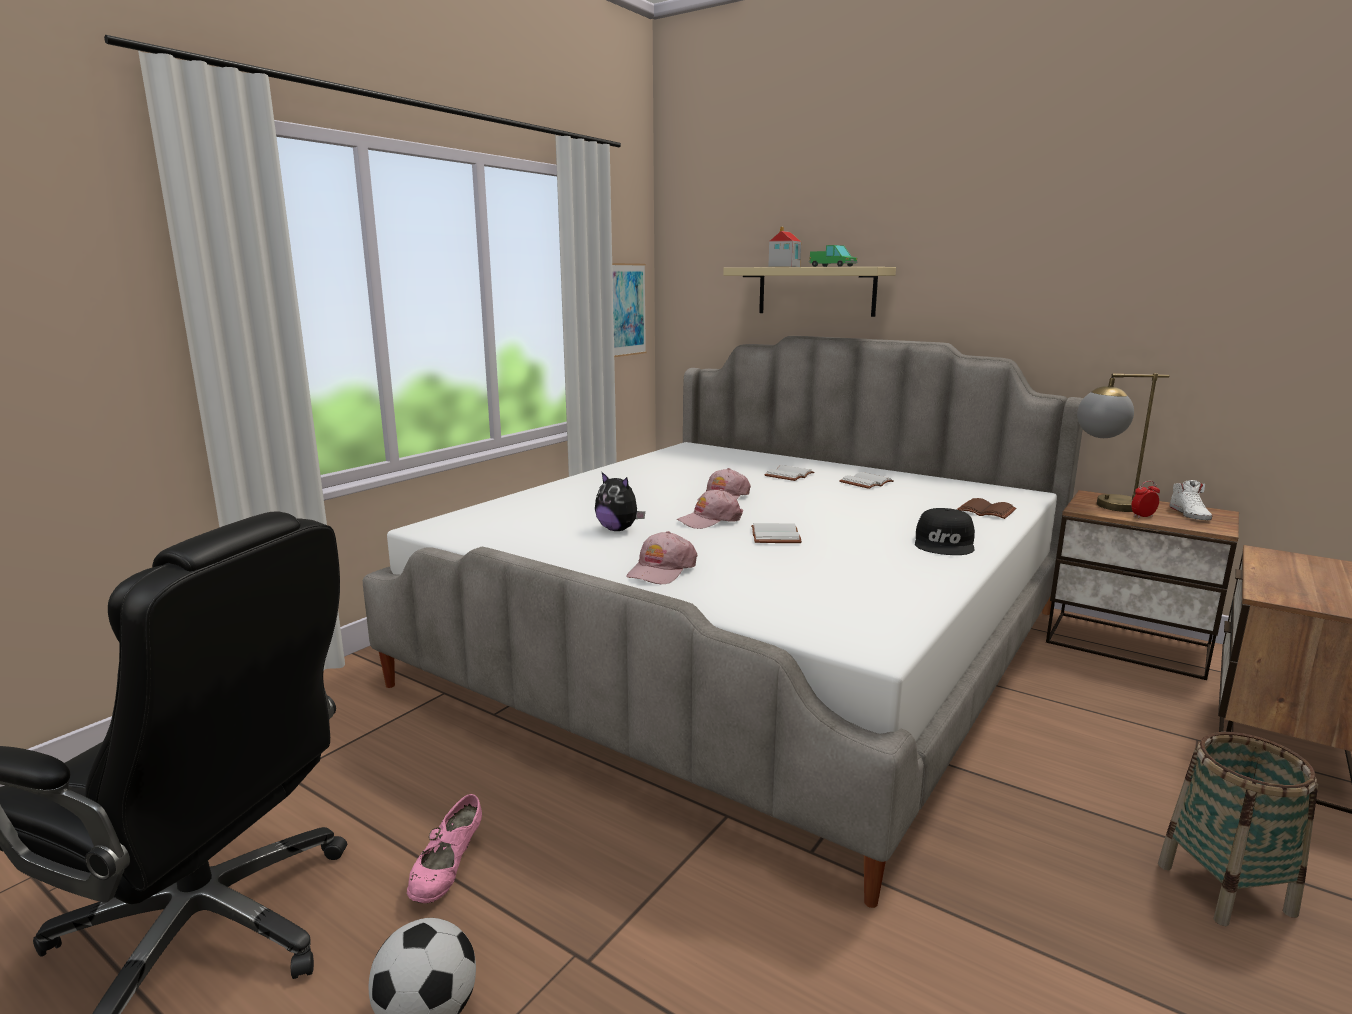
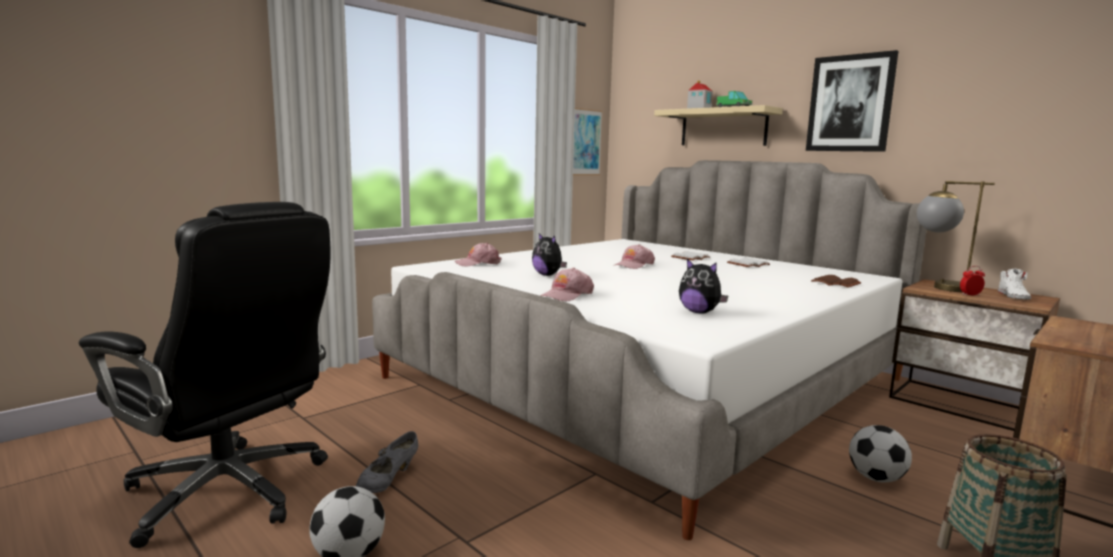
camera: 10 degrees right, 5 degrees down
pink shoe [407,794,482,903] -> grey shoe [356,431,418,493]
pink cap [676,489,743,529] -> pink cap moved to [455,243,502,267]
white book [751,523,802,543] -> none
black cap [915,508,975,555] -> none
none -> plush toy [679,259,728,314]
none -> picture [806,50,898,152]
none -> football [849,425,912,482]

